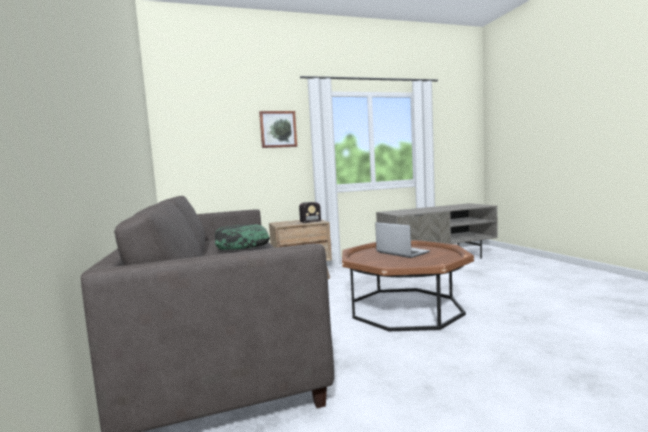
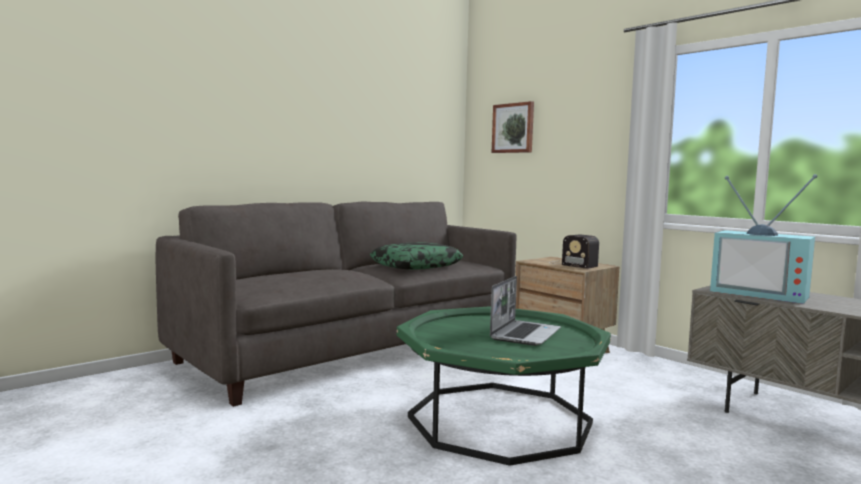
camera: 65 degrees right, 0 degrees up
picture [259,111,297,148] -> picture moved to [492,101,534,153]
brown coffee table [342,240,474,331] -> green coffee table [397,306,611,466]
none -> television [710,174,818,304]

